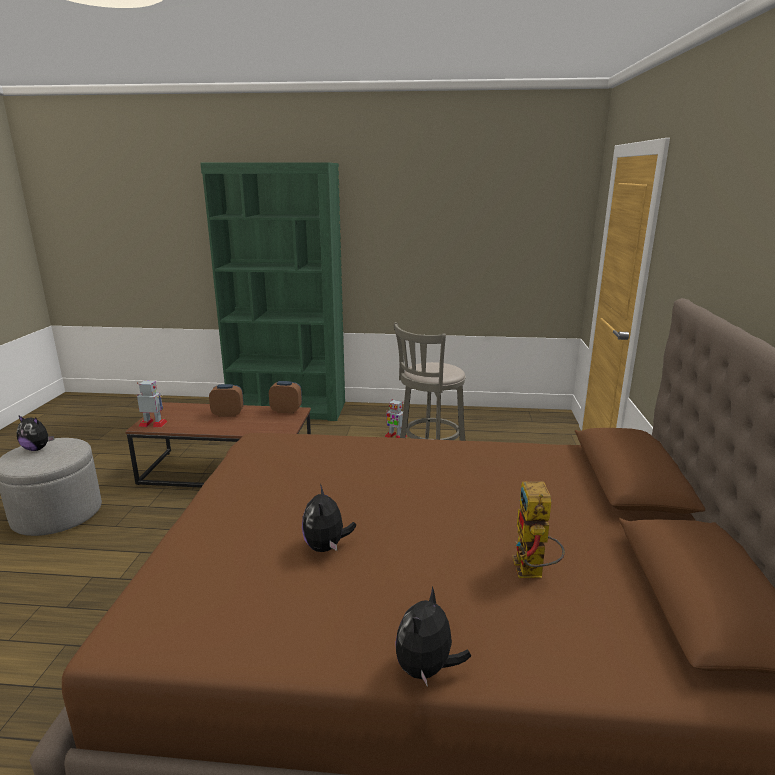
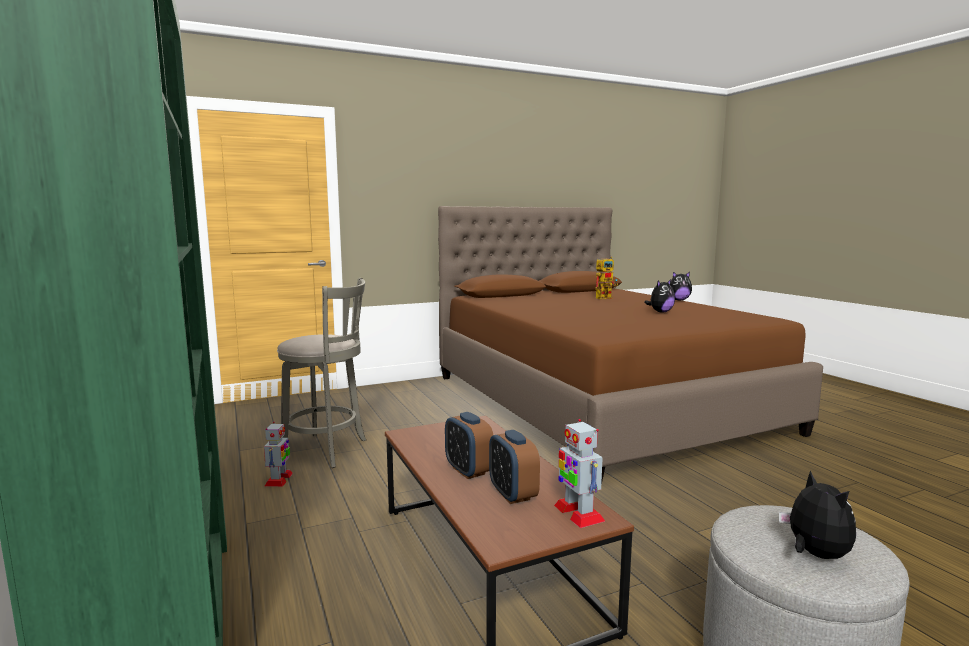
camera: 120 degrees left, 10 degrees down
alarm clock [269,381,302,414] -> alarm clock moved to [489,430,540,504]

